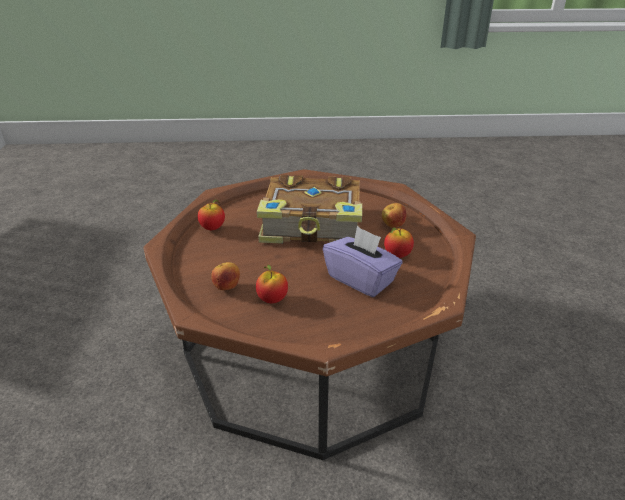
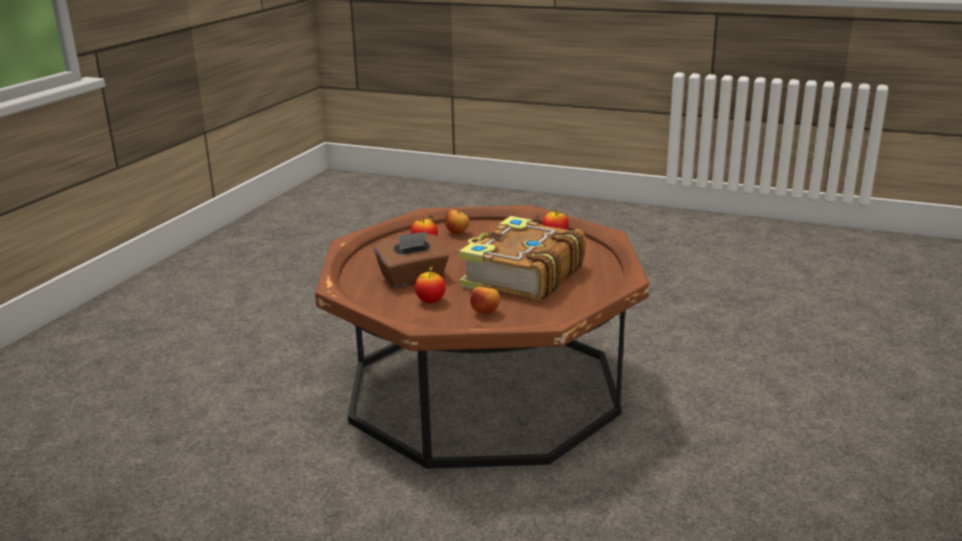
camera: 115 degrees right, 10 degrees down
purple tissue box [323,226,402,297] -> brown tissue box [374,231,449,288]

